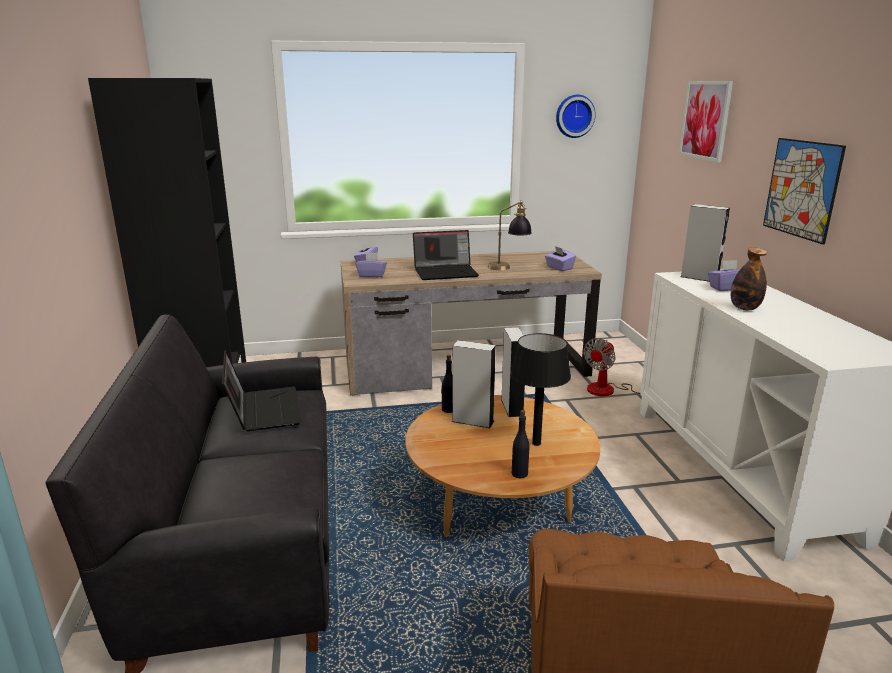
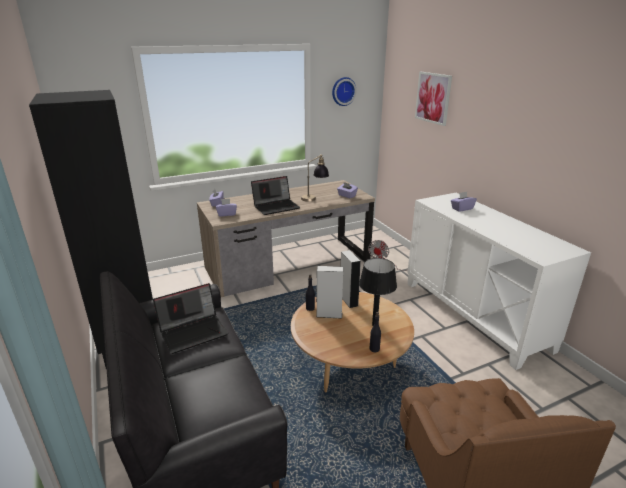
camera: 15 degrees left, 5 degrees up
laptop [222,350,301,431] -> laptop turned 90 degrees clockwise [153,283,228,354]
grey speaker [681,204,730,282] -> none
bottle [731,247,767,310] -> none
picture [763,138,846,245] -> none

